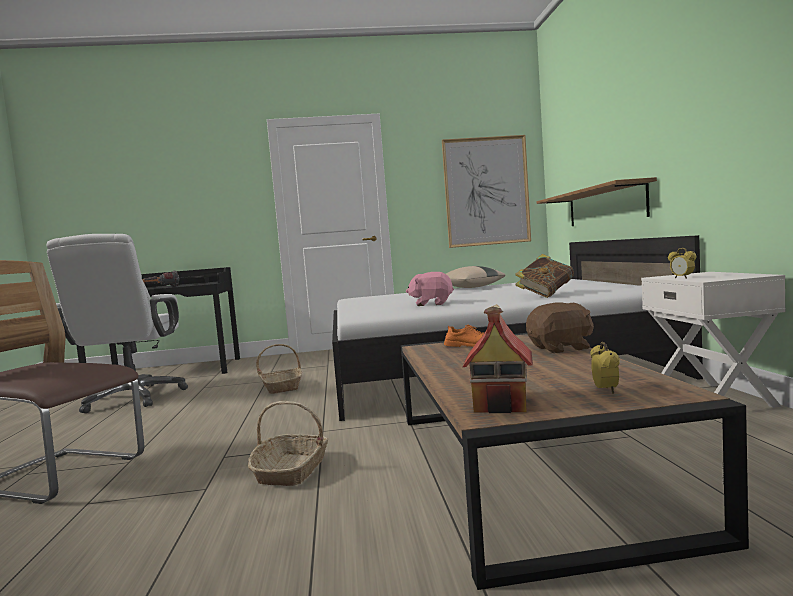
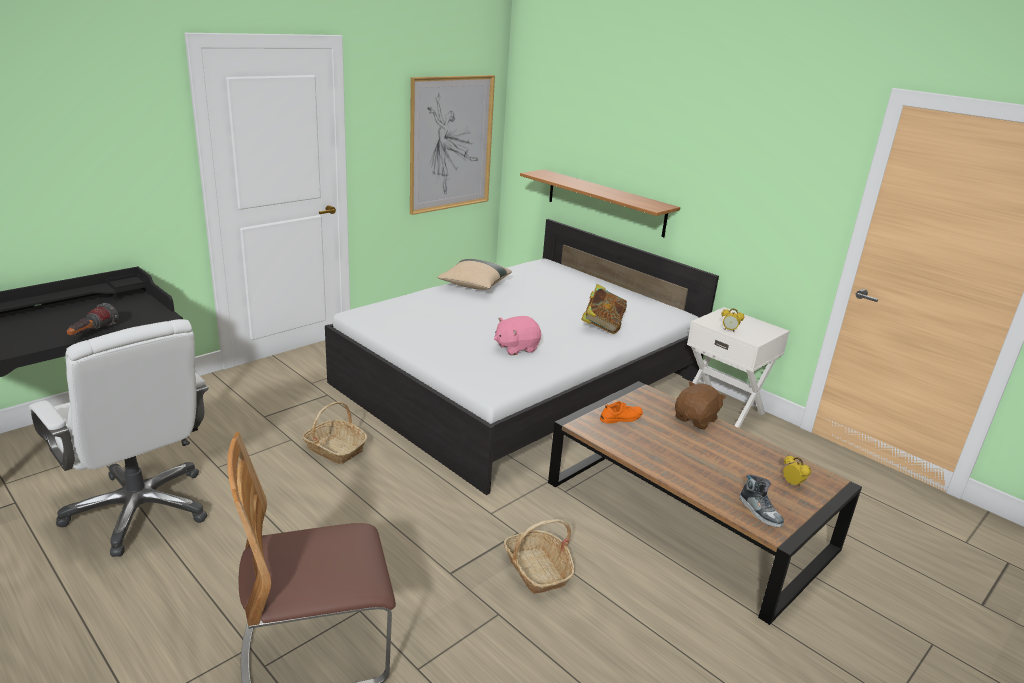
camera: 40 degrees left, 20 degrees up
toy house [462,304,533,413] -> shoe [739,474,784,527]

